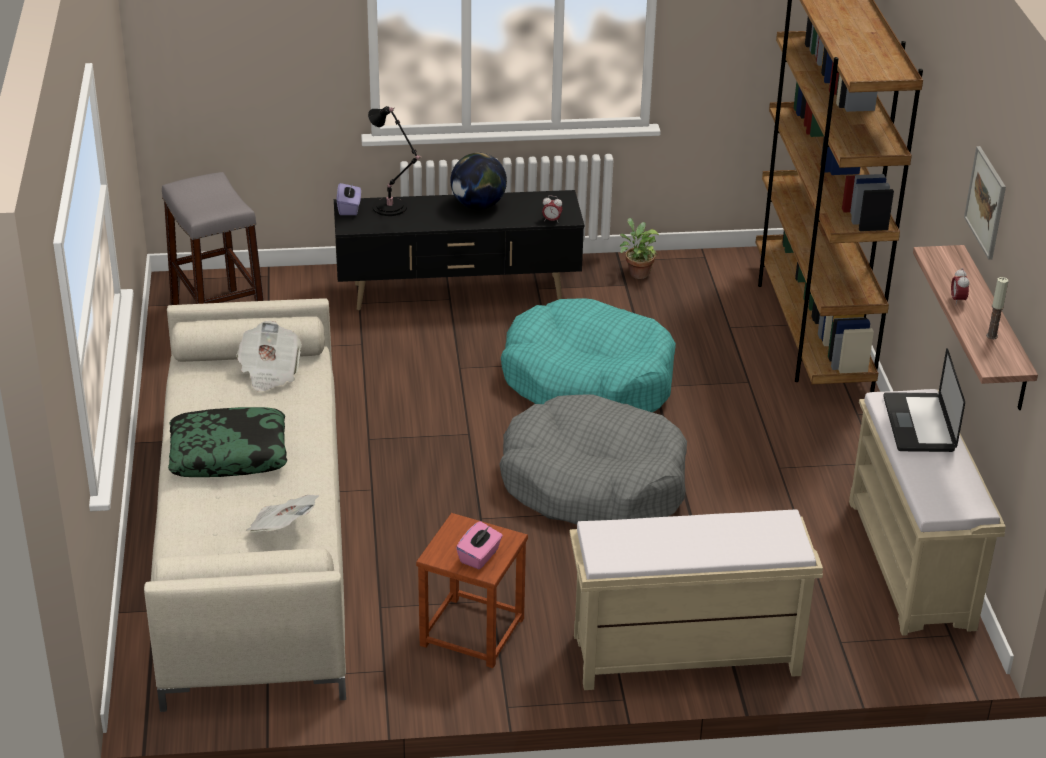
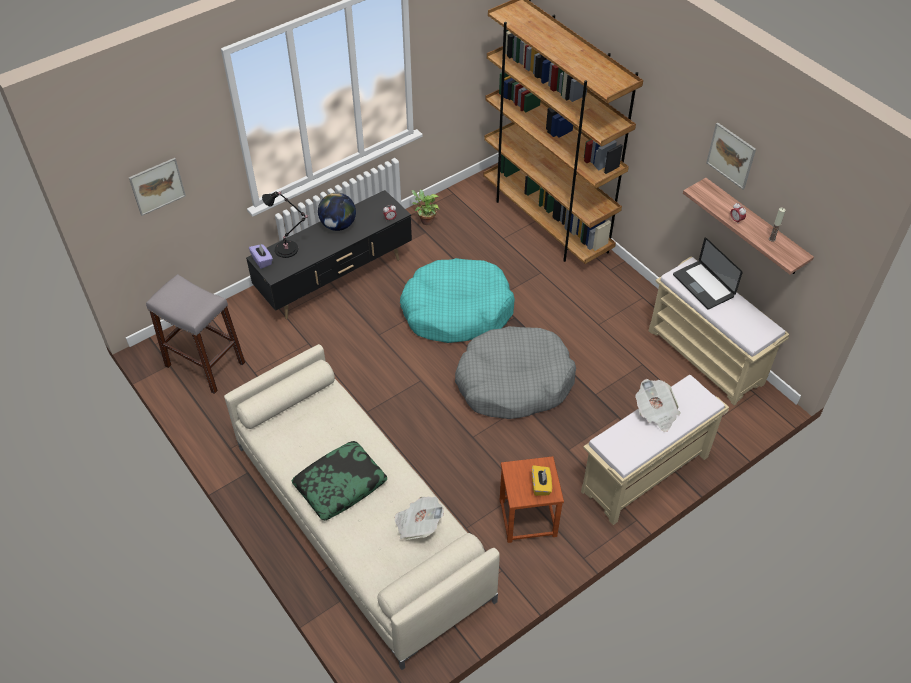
camera: 30 degrees left, 15 degrees up
newspaper [236,321,302,392] -> newspaper moved to [635,379,680,432]
pink tissue box [456,521,503,569] -> yellow tissue box [532,465,552,496]
none -> picture [129,158,186,216]

